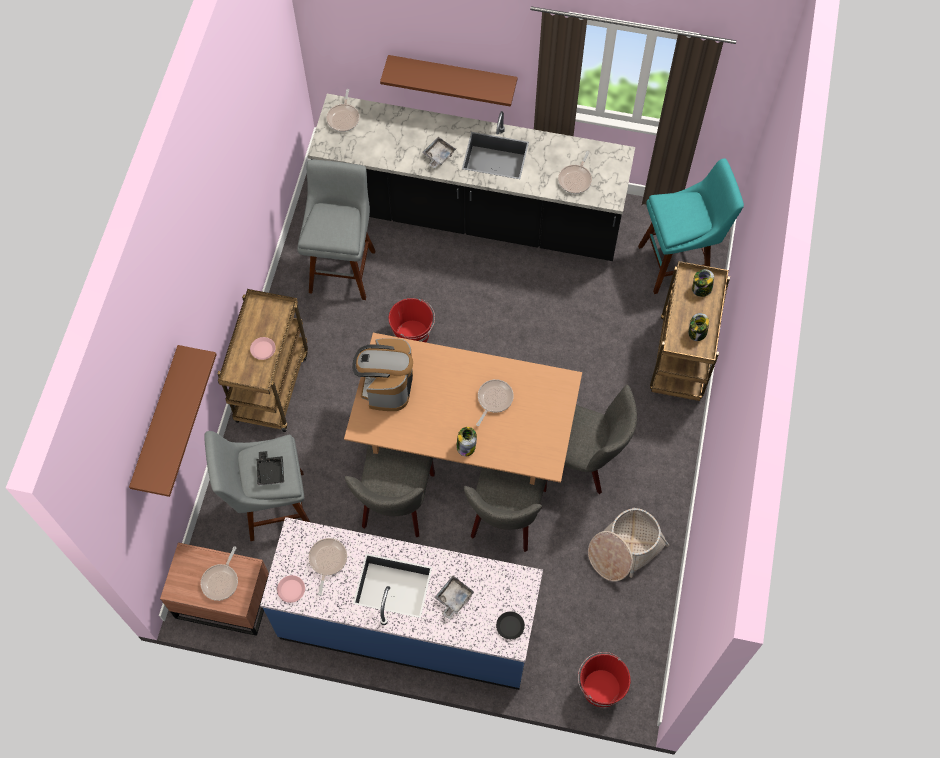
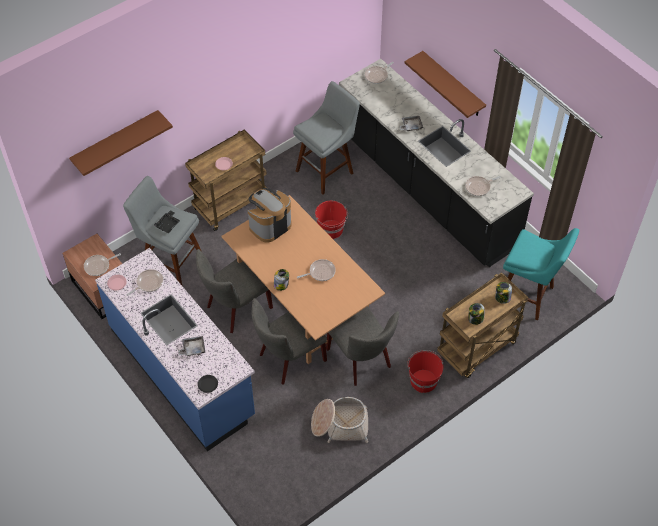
camera: 40 degrees right, 10 degrees down
red bucket [578,652,631,707] -> red bucket moved to [407,350,443,393]

